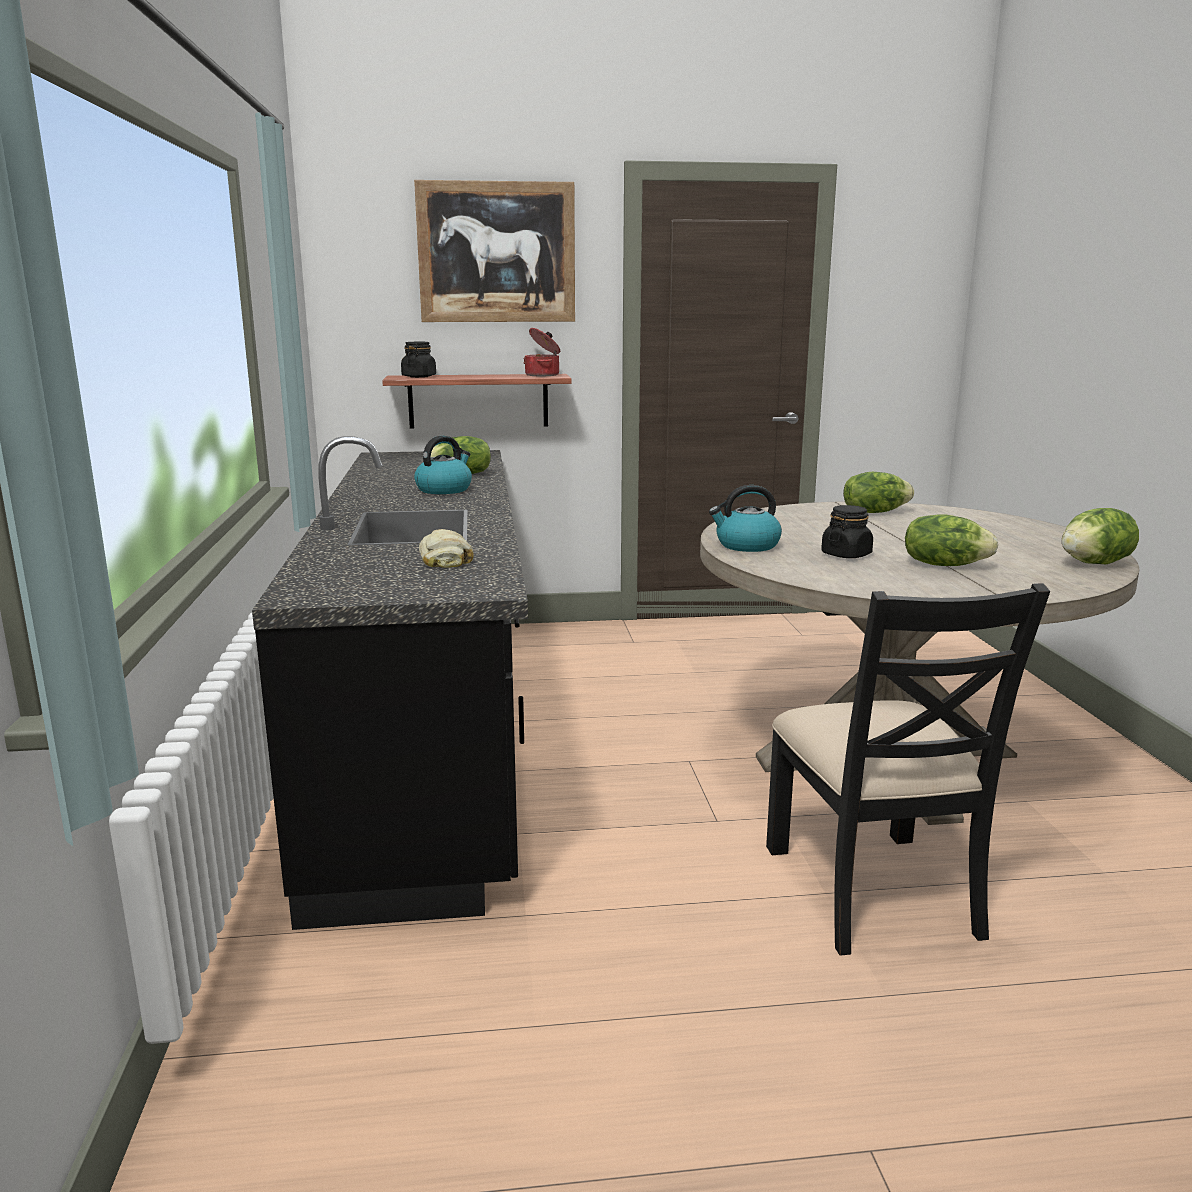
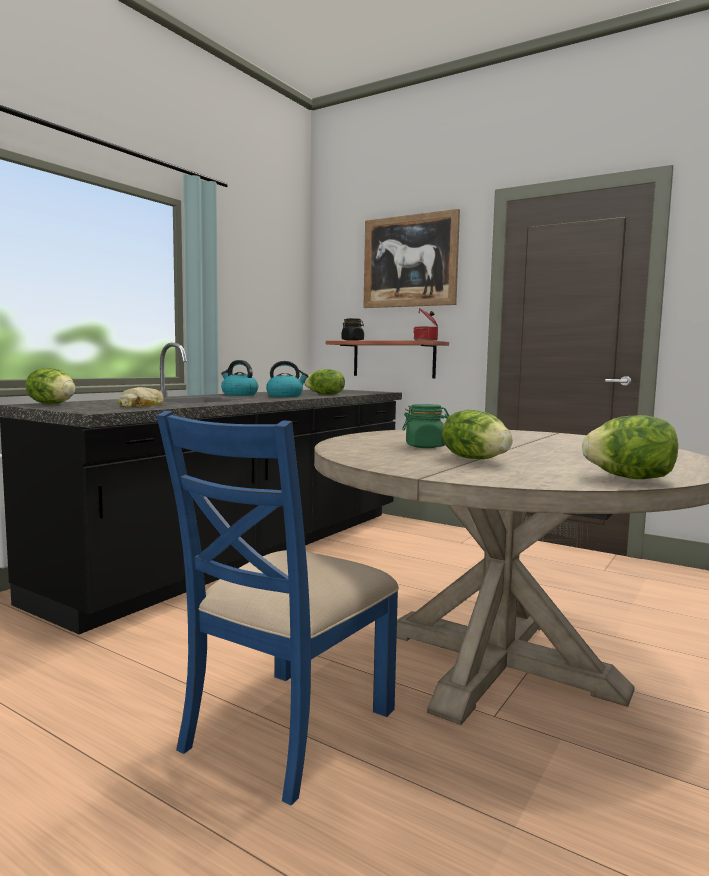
camera: 40 degrees right, 10 degrees down
kettle [709,485,782,552] -> kettle moved to [221,360,258,396]
black chair [766,583,1050,956] -> blue chair [157,411,399,805]
black jar [821,505,873,558] -> green jar [402,404,449,448]
lettuce [843,472,914,513] -> lettuce moved to [26,368,76,404]

